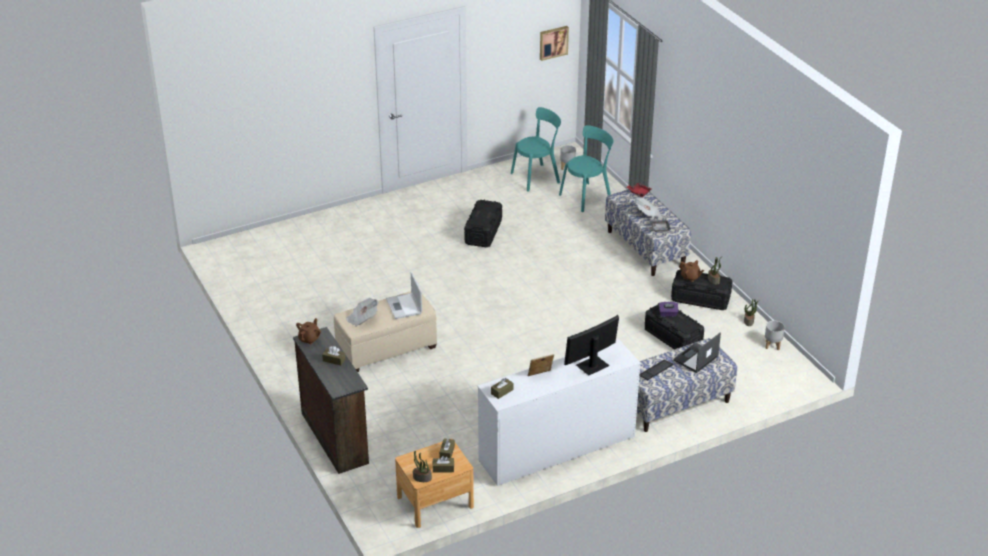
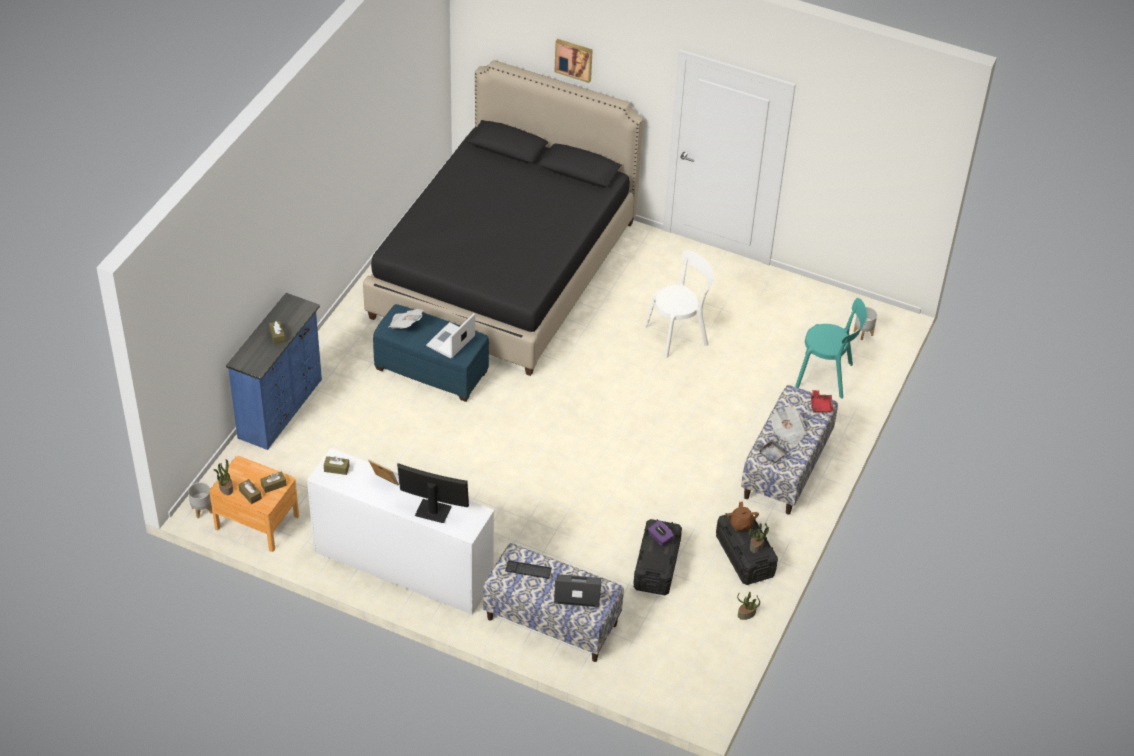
camera: 50 degrees right, 10 degrees up
brown dresser [293,327,369,474] -> blue dresser [226,293,322,450]
brown teapot [296,318,321,344] -> none
beige ottoman [334,291,437,372] -> blue ottoman [373,304,489,402]
black storage box [464,200,502,247] -> white chair [644,250,714,358]
turquoise chair [511,107,561,192] -> none
picture [540,26,569,61] -> picture moved to [554,39,593,83]
grey planter [765,321,785,351] -> grey planter moved to [188,482,213,518]
none -> black bed [363,60,644,376]

